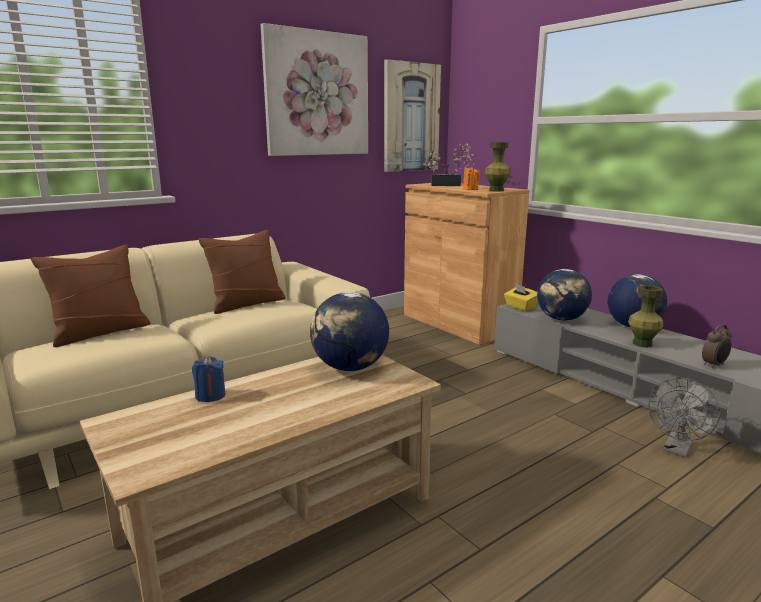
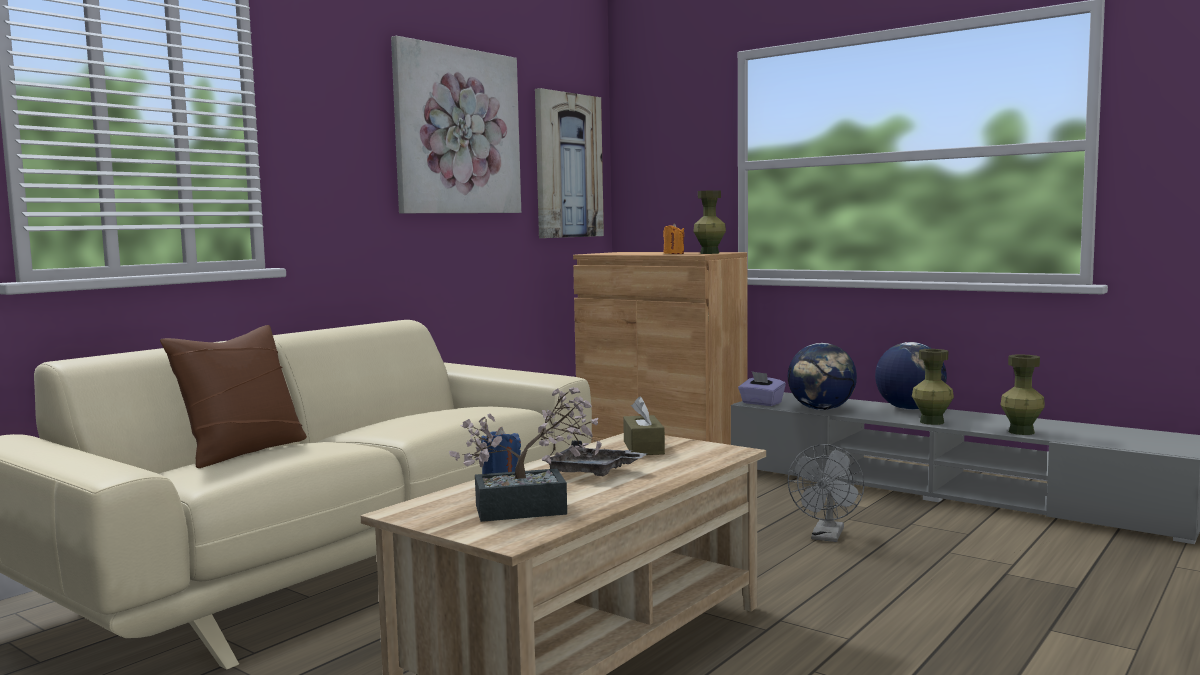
camera: 15 degrees left, 10 degrees down
brown pillow [198,230,286,314] -> none
globe [310,292,389,371] -> brown tissue box [623,396,665,455]
potted plant [423,143,474,186] -> potted plant moved to [449,387,602,522]
yellow tissue box [504,284,538,311] -> purple tissue box [738,372,786,406]
grey fan [648,378,720,457] -> grey fan moved to [788,444,865,542]
alarm clock [702,324,732,368] -> green vase [1000,354,1045,435]
none -> grey tray [549,440,647,476]

